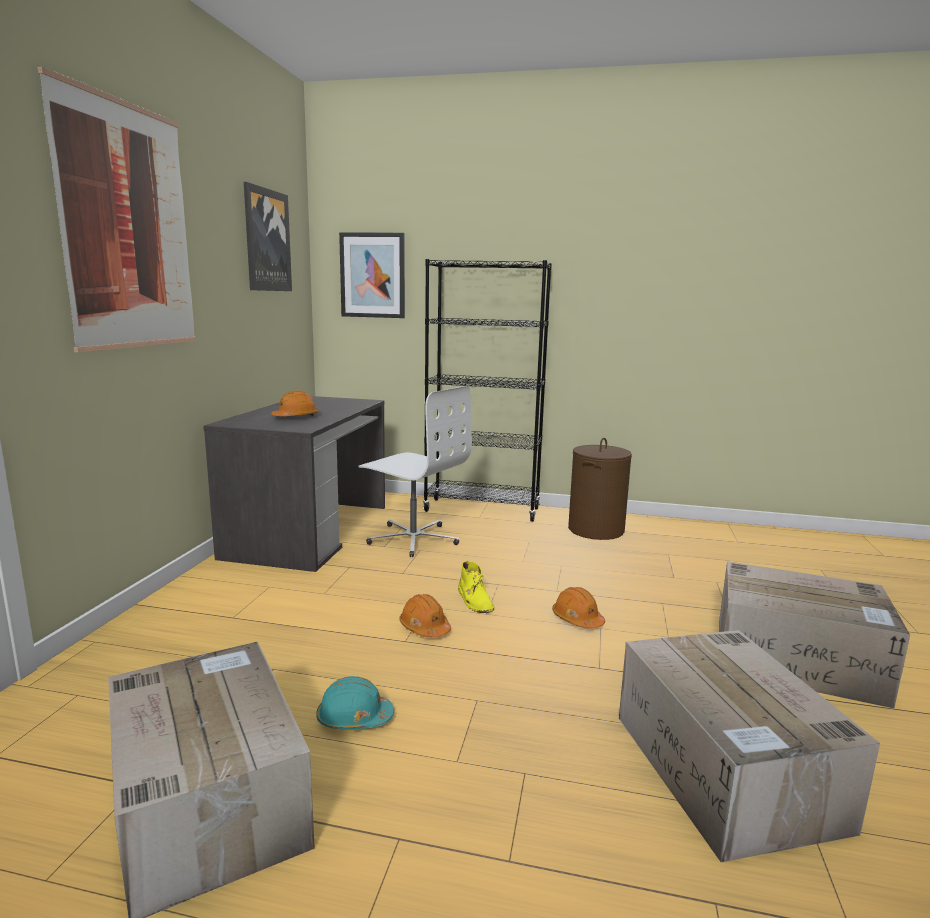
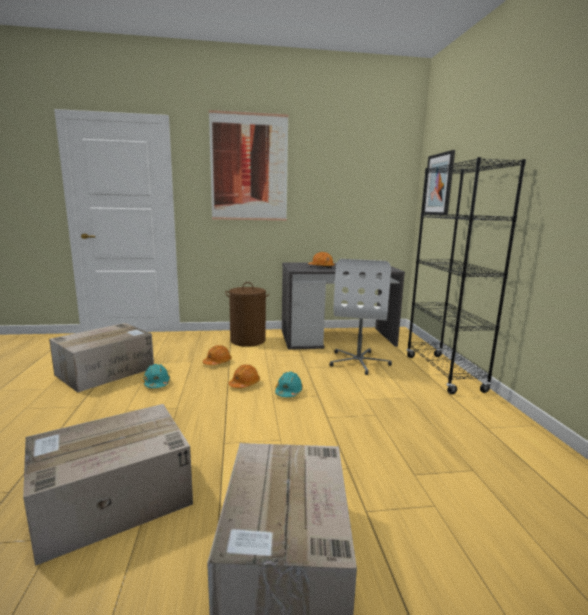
camera: 70 degrees right, 0 degrees up
picture [244,182,292,291] -> none
yellow boot [458,561,494,613] -> turquoise hard hat [275,371,303,397]
orange hard hat [552,587,605,629] -> orange hard hat moved to [203,345,232,365]
brown laundry basket [568,438,632,540] -> brown laundry basket moved to [225,282,270,347]

